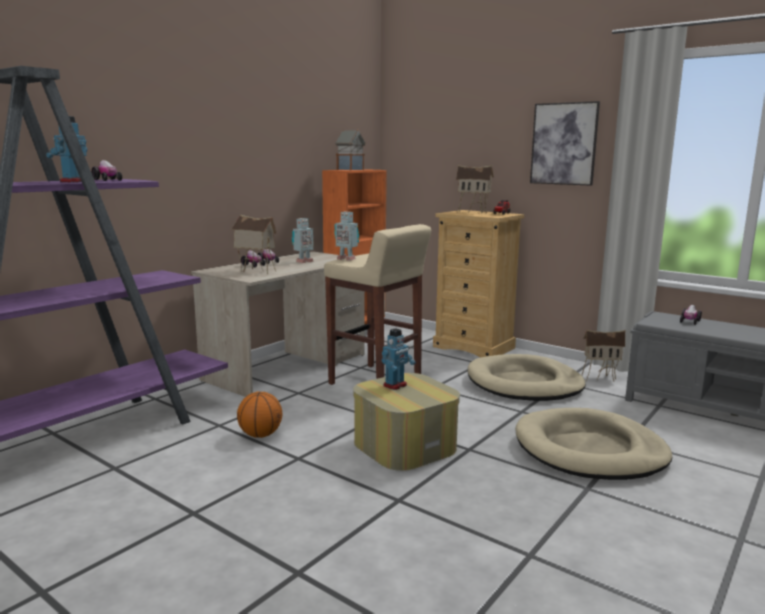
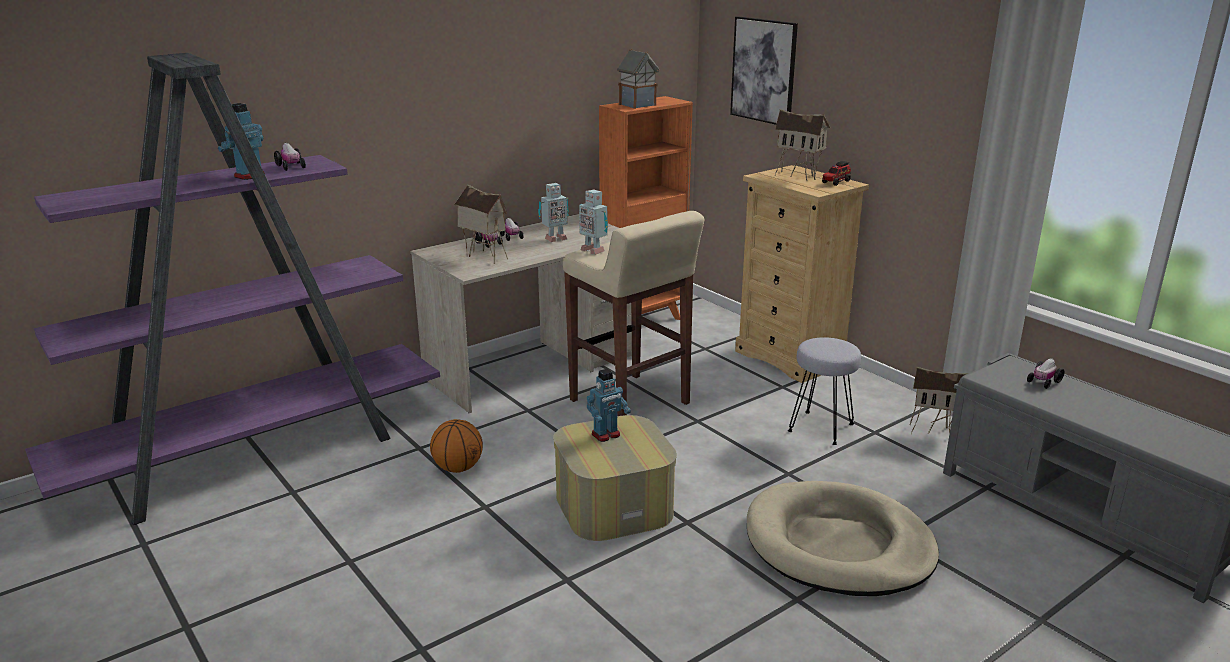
camera: 15 degrees right, 10 degrees up
beige dog bed [468,354,586,401] -> grey stool [788,337,861,445]
picture [530,101,600,186] -> picture moved to [730,16,798,125]

